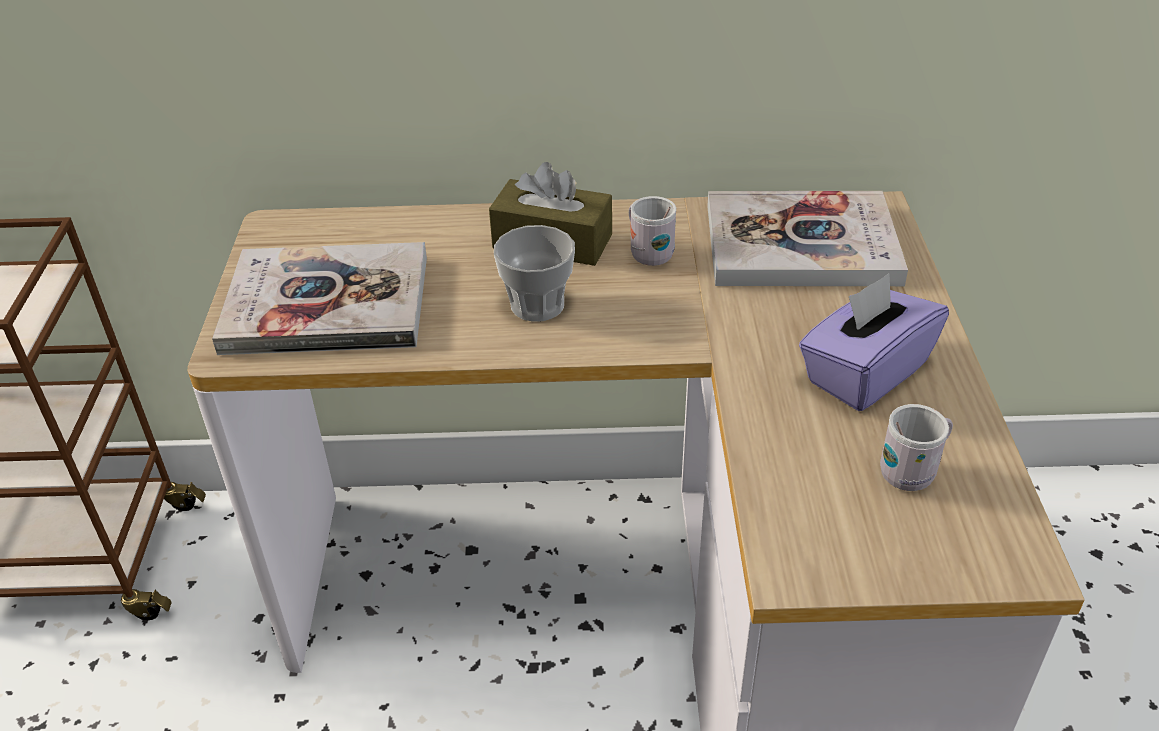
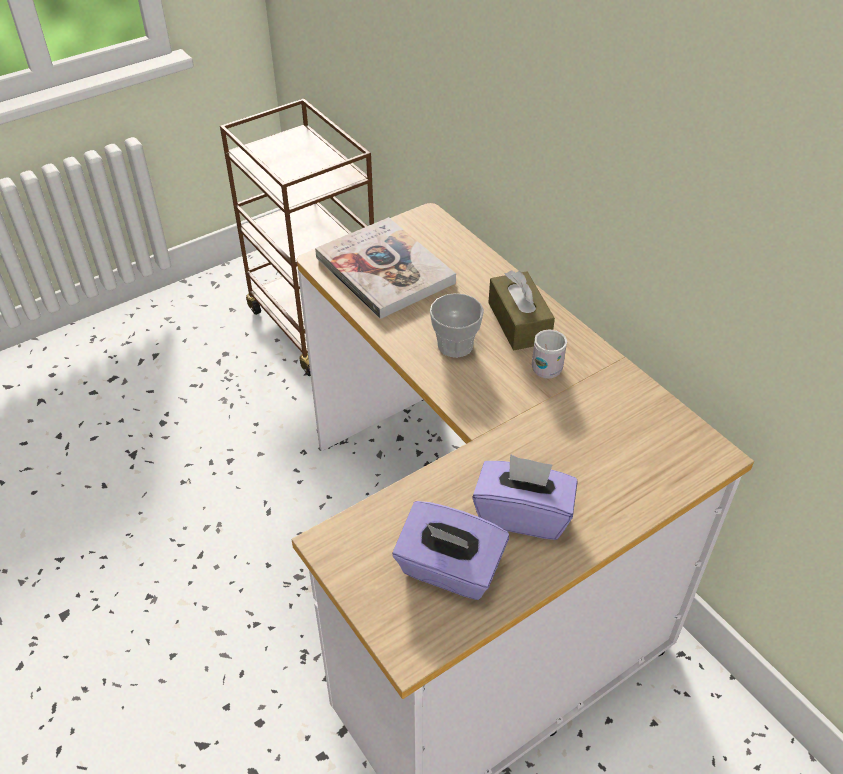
camera: 55 degrees right, 5 degrees up
book [707,191,908,286] -> none
white mug [880,404,953,491] -> purple tissue box [392,501,509,600]

